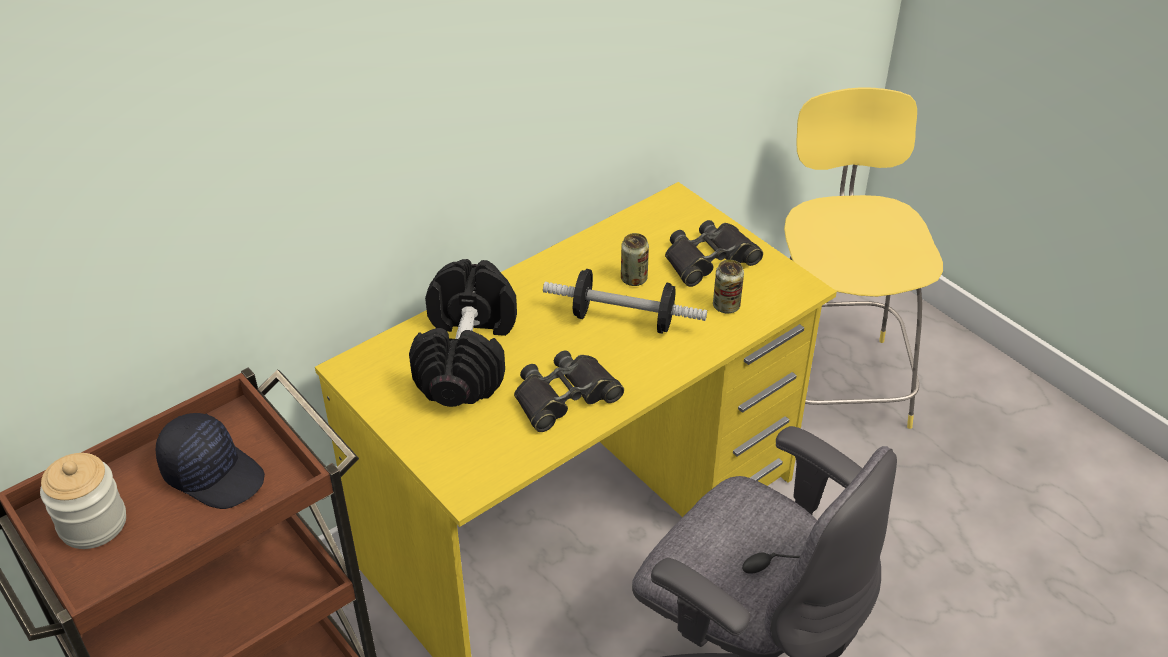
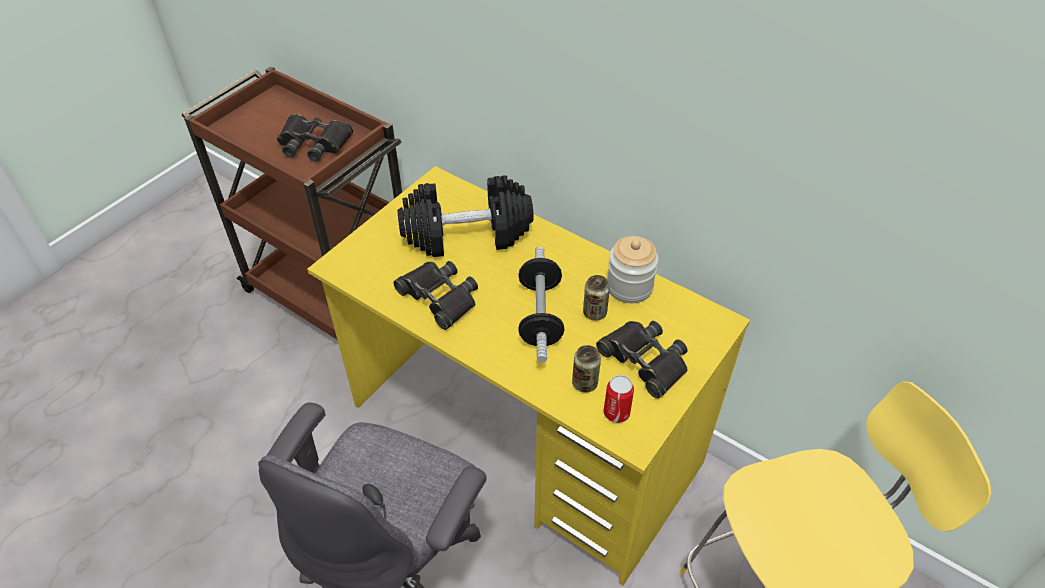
camera: 75 degrees right, 5 degrees up
jar [40,453,126,549] -> jar moved to [607,236,659,303]
black cap [156,413,265,509] -> black binoculars [277,114,353,162]
none -> can [604,375,634,423]

